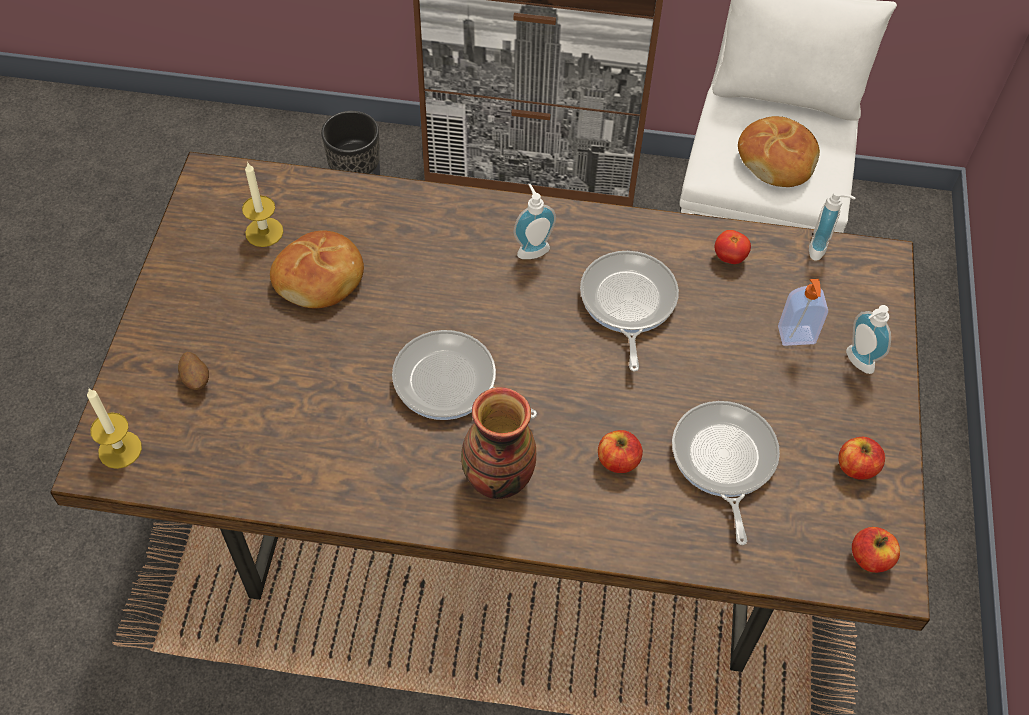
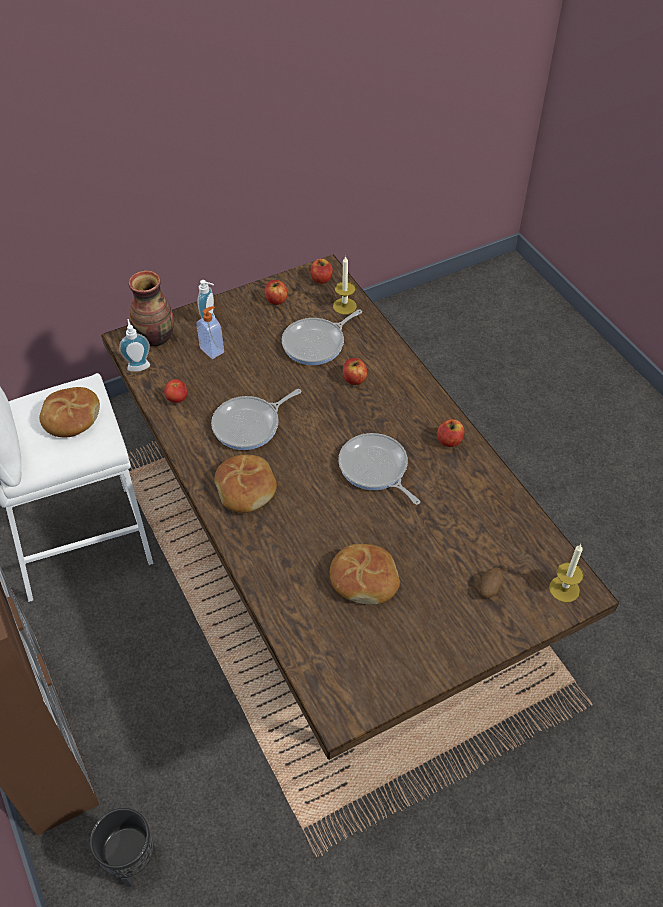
camera: 125 degrees left, 5 degrees down
candle [242,162,283,247] -> candle moved to [333,256,357,315]
frying pan [392,330,537,420] -> frying pan turned 150 degrees clockwise [338,433,420,505]
vase [461,387,536,499] -> vase moved to [129,271,174,346]
soap dispenser [514,184,556,259] -> bread [214,454,277,513]
none -> apple [437,419,464,447]

